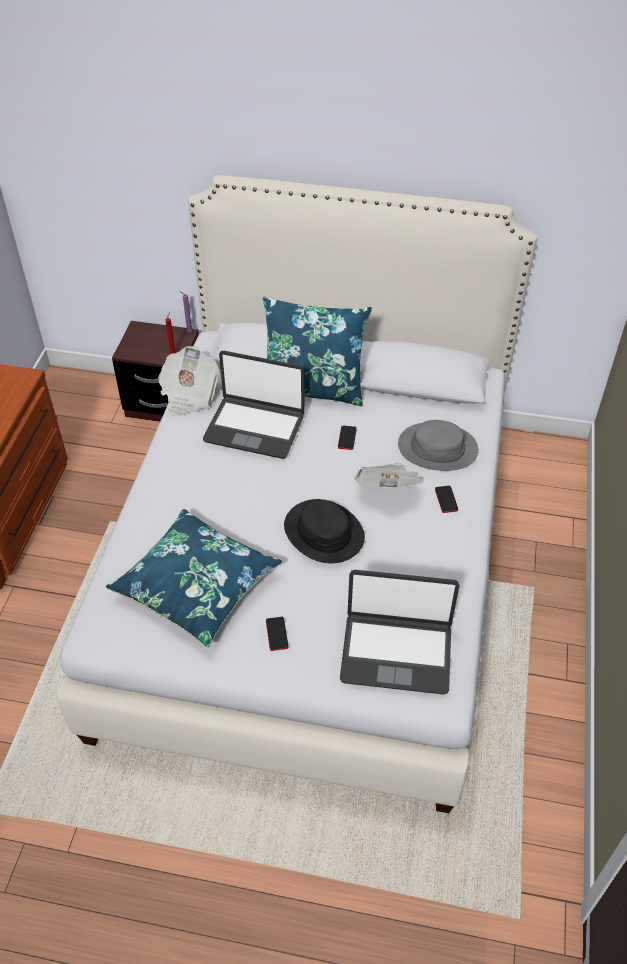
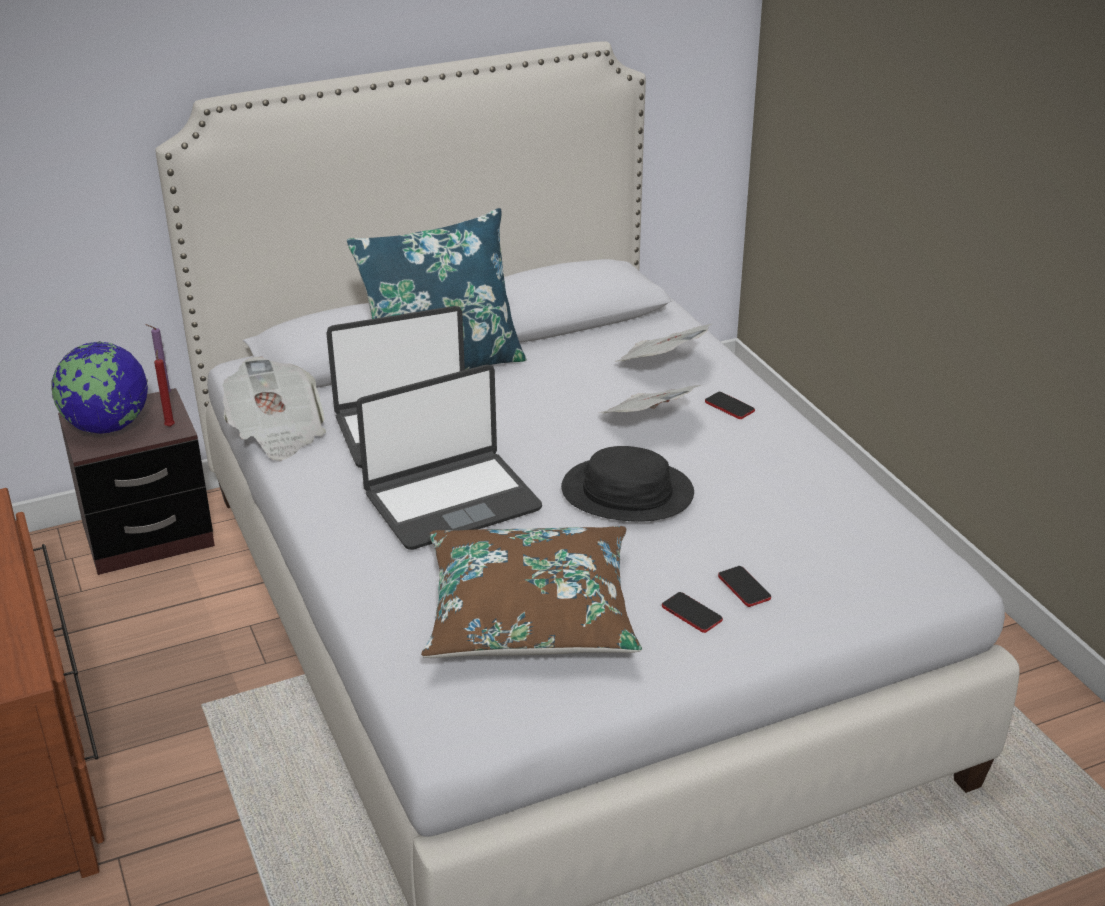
camera: 35 degrees left, 15 degrees down
blue pillow [106,509,282,648] -> brown pillow [421,526,642,658]
phone [338,425,357,450] -> phone moved to [718,566,771,607]
laptop [340,570,460,694] -> laptop moved to [356,365,542,550]
grey hat [398,420,478,471] -> newspaper [615,324,712,362]
none -> globe [51,341,148,434]

